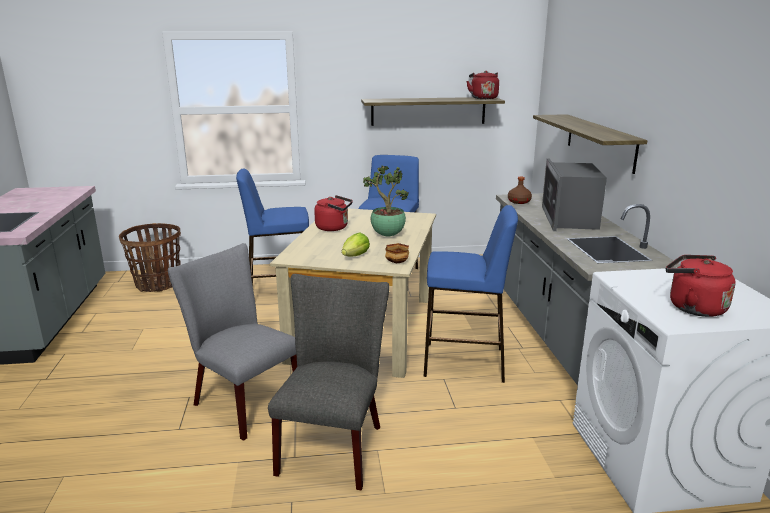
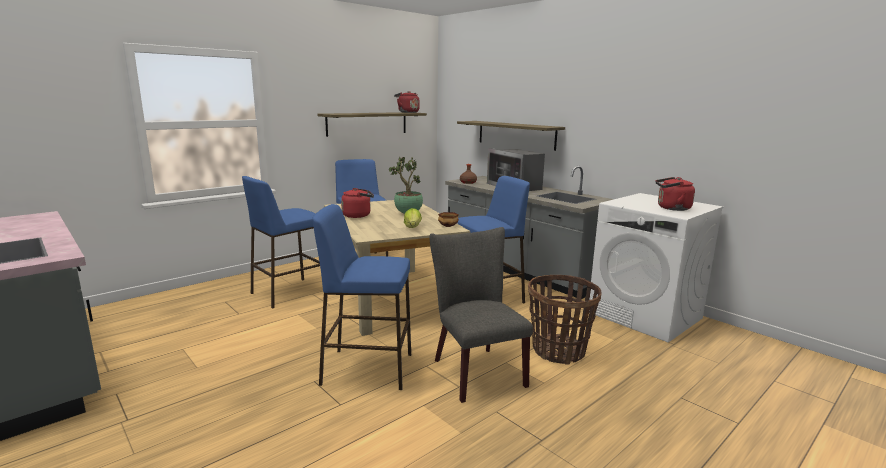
camera: 35 degrees left, 5 degrees down
basket [119,223,181,292] -> basket moved to [528,275,602,365]
grey chair [168,243,297,441] -> blue stool [312,204,411,390]

